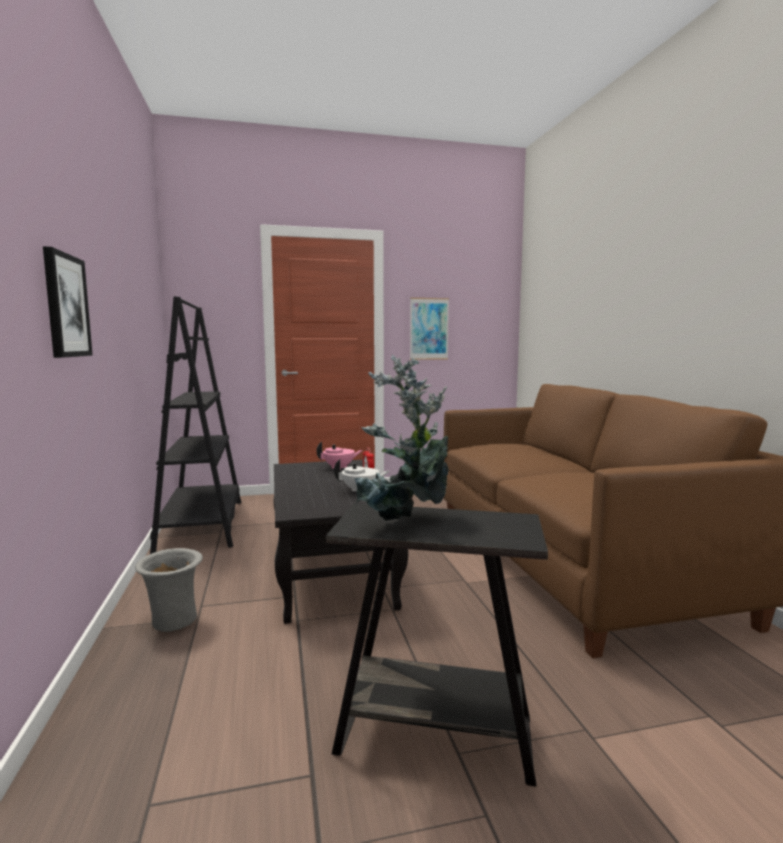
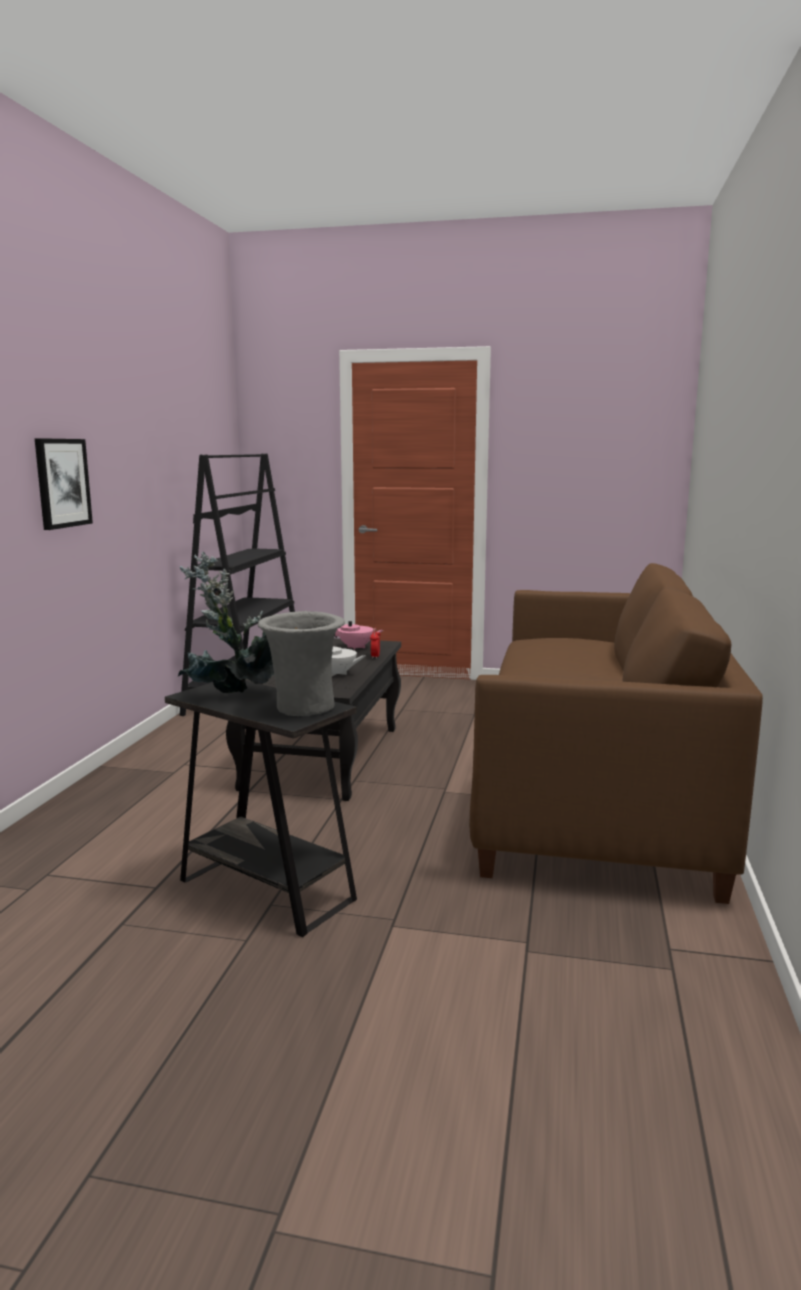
camera: 25 degrees right, 5 degrees up
grey vase [135,548,203,632] -> grey vase moved to [258,611,345,716]
picture [410,298,449,360] -> none

